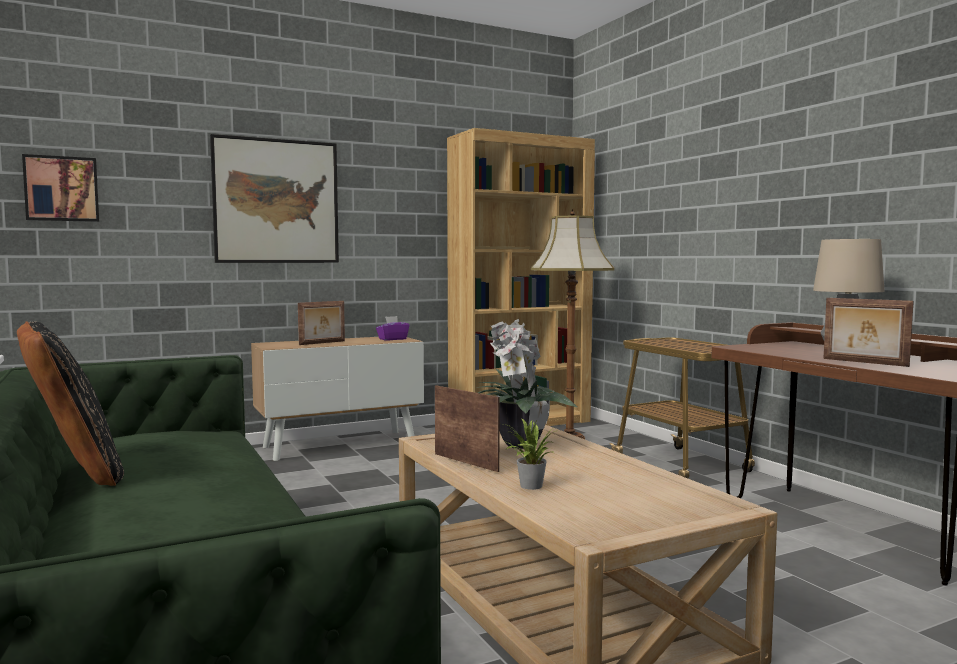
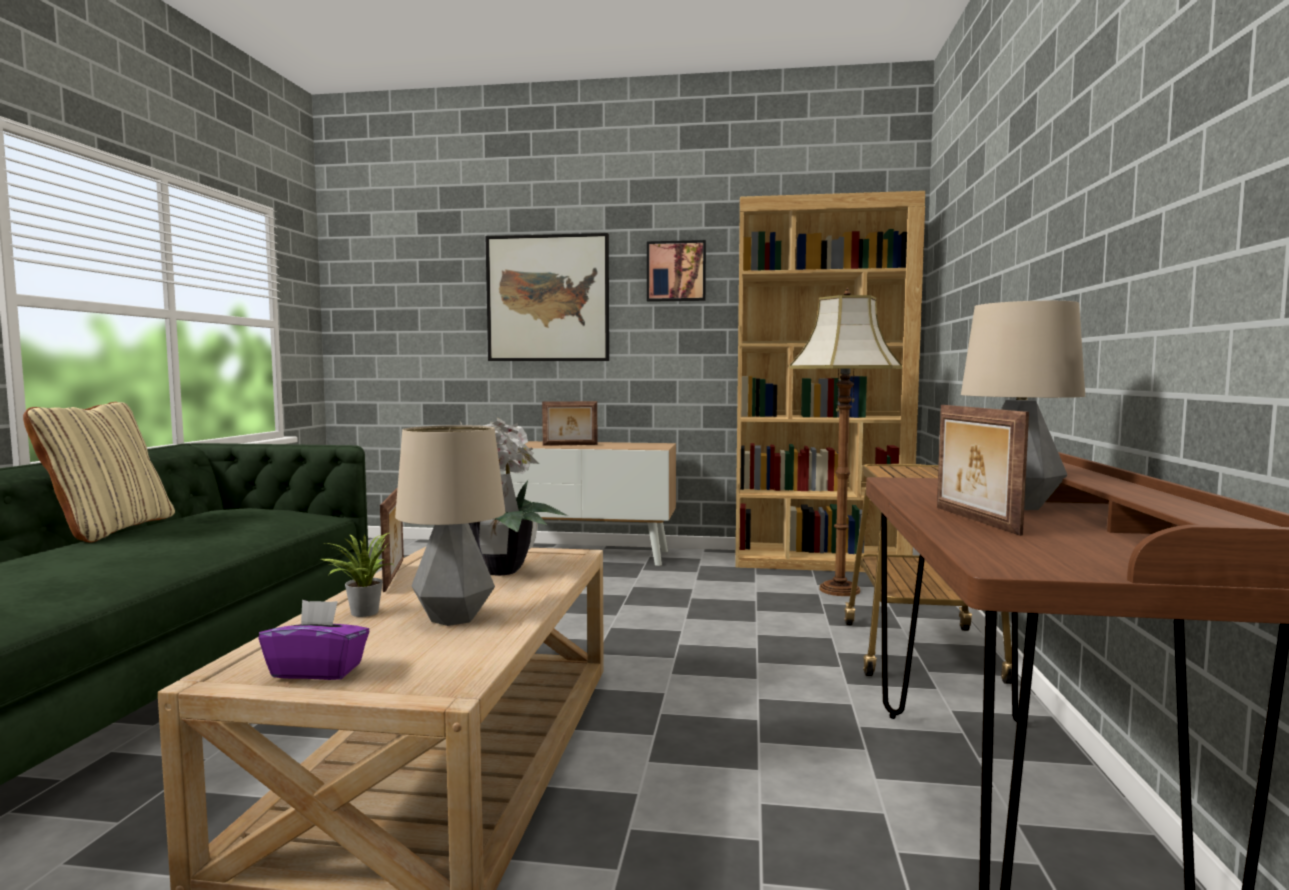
camera: 35 degrees right, 0 degrees up
black pillow [17,321,124,486] -> beige pillow [23,402,175,543]
picture [22,154,99,222] -> picture moved to [647,240,706,302]
purple tissue box [376,316,409,341] -> purple tissue box moved to [258,600,370,680]
none -> table lamp [395,425,505,626]

